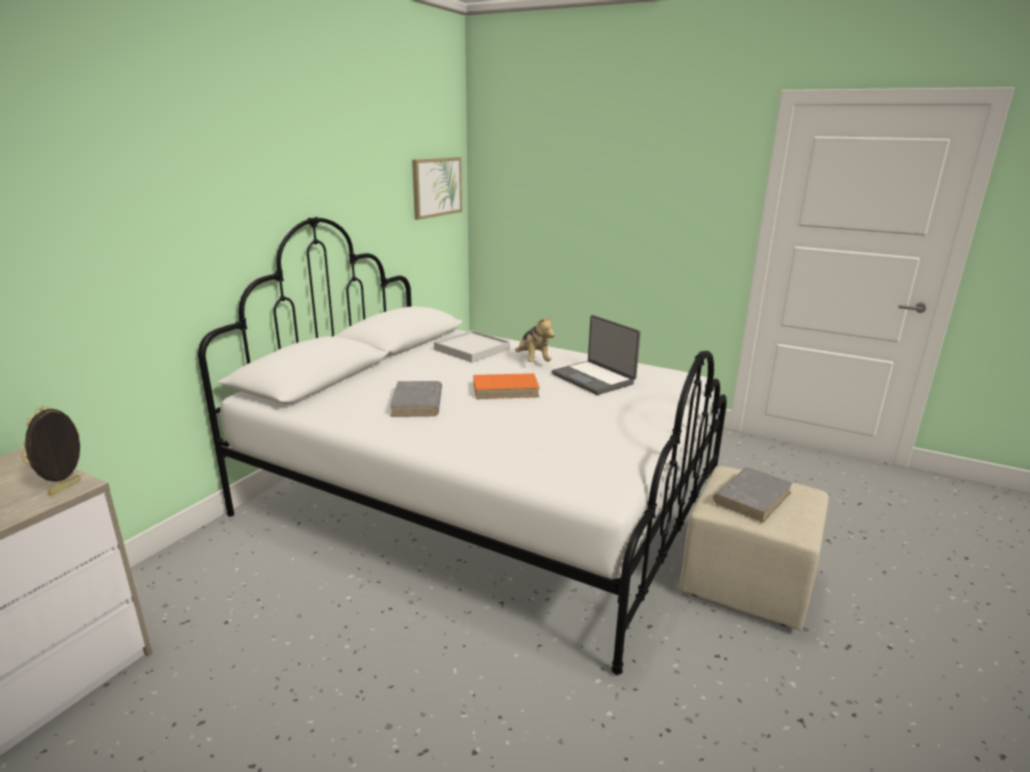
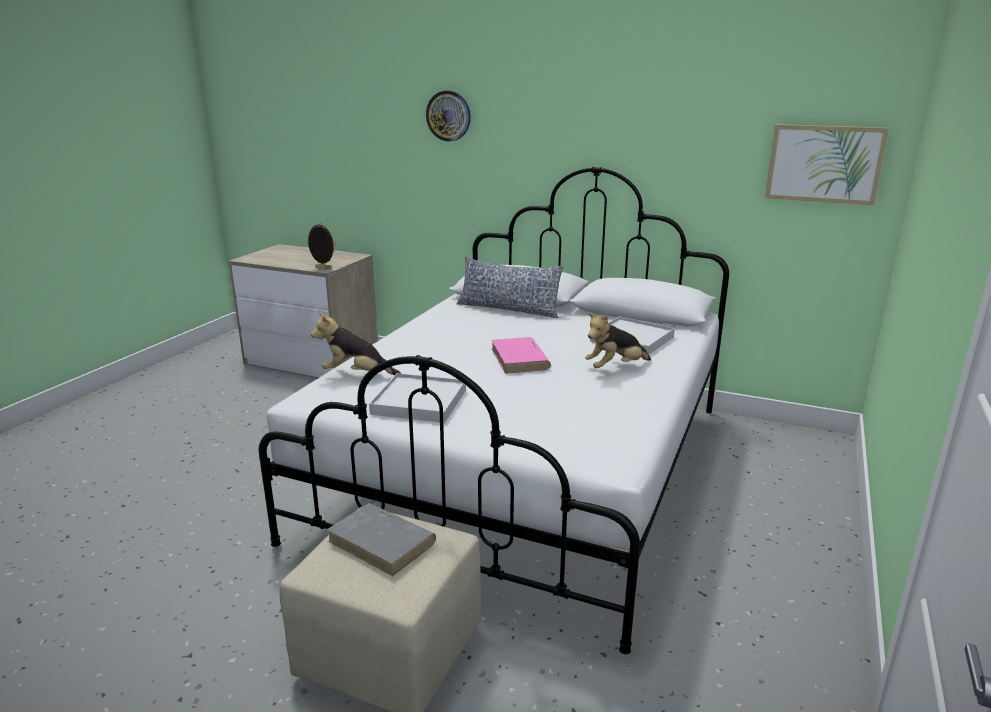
camera: 85 degrees right, 0 degrees up
grey book [390,381,442,417] -> none
orange book [474,373,540,399] -> pink book [492,337,551,374]
laptop [552,315,641,395] -> none
none -> plush toy [311,312,401,375]
none -> white tray [369,373,466,423]
none -> wall clock [426,91,471,141]
none -> pillow [457,256,564,318]

